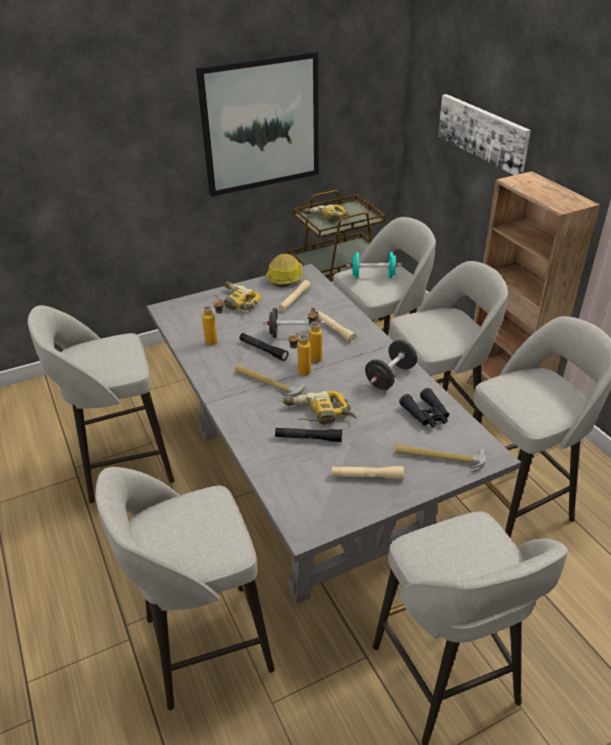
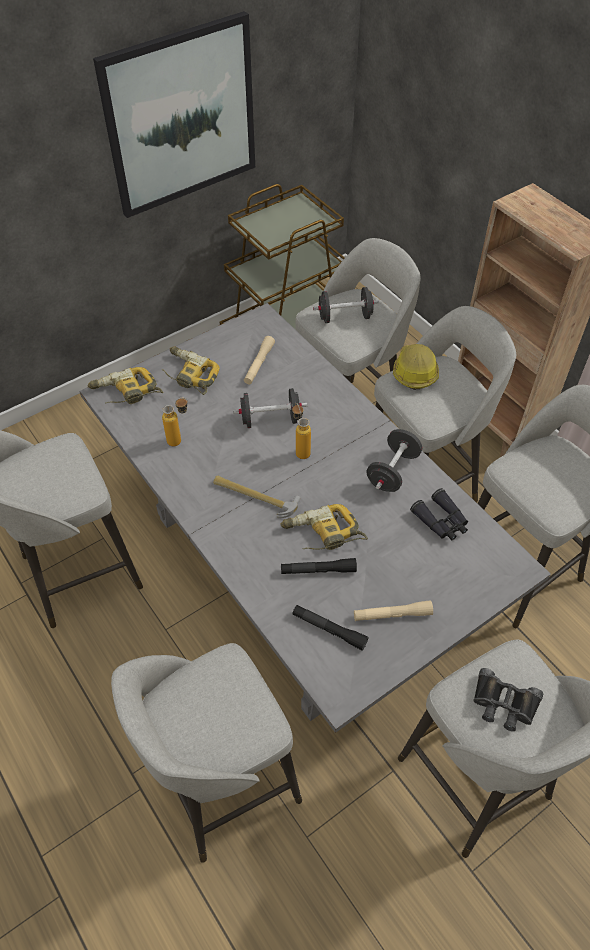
camera: 10 degrees left, 15 degrees up
black flashlight [239,333,289,361] -> black flashlight moved to [292,605,369,651]
hard hat [266,254,303,287] -> hard hat moved to [393,344,439,390]
bottle [288,332,311,376] -> none
power drill [303,204,350,223] -> power drill moved to [88,367,163,404]
beige flashlight [318,311,357,343] -> none
turquoise dumbbell [346,252,402,279] -> black dumbbell [313,287,379,323]
hammer [396,445,486,472] -> none
picture [438,94,531,175] -> none
none -> black binoculars [473,668,543,731]

